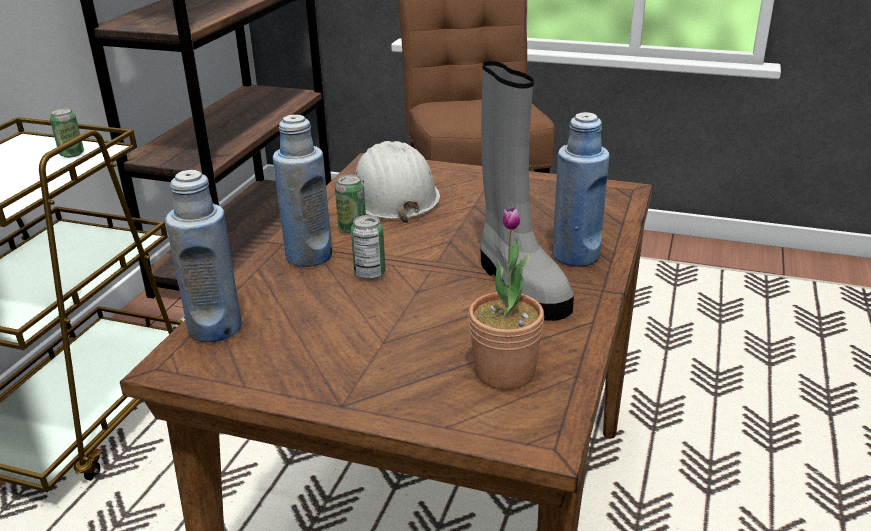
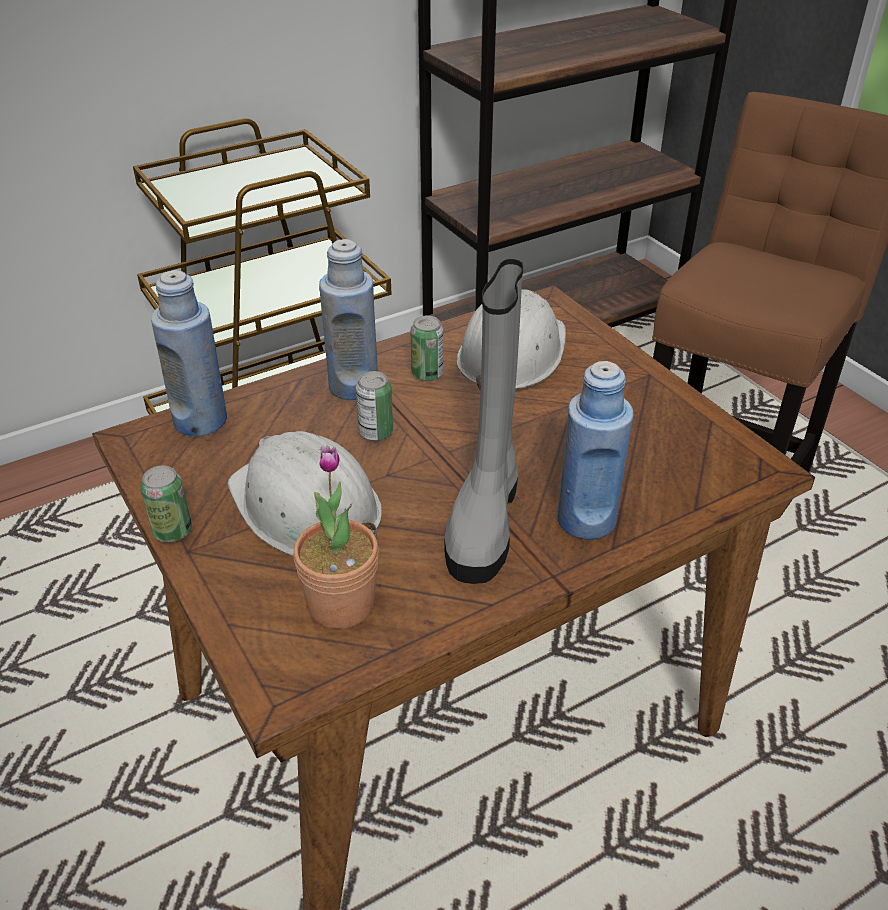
camera: 40 degrees right, 10 degrees up
can [50,108,84,158] -> can moved to [140,466,192,542]
none -> white hard hat [227,431,382,556]

